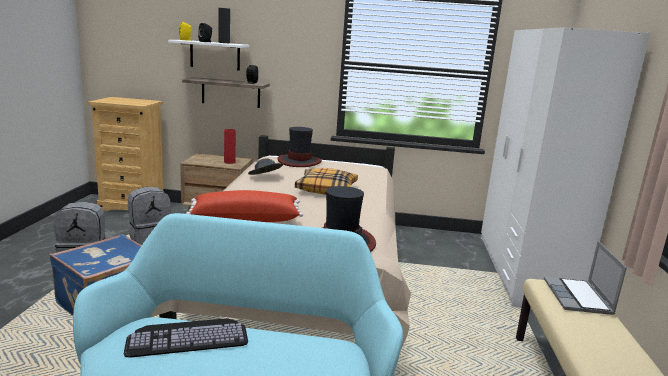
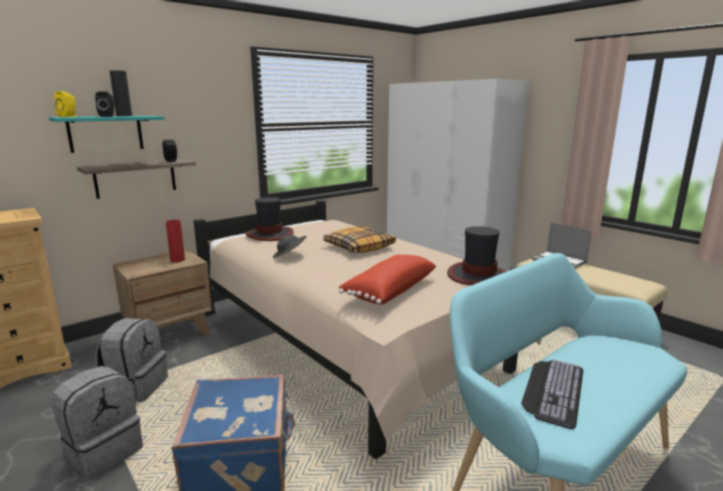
camera: 45 degrees left, 0 degrees up
white shelf [168,40,249,71] -> turquoise shelf [49,116,164,153]

